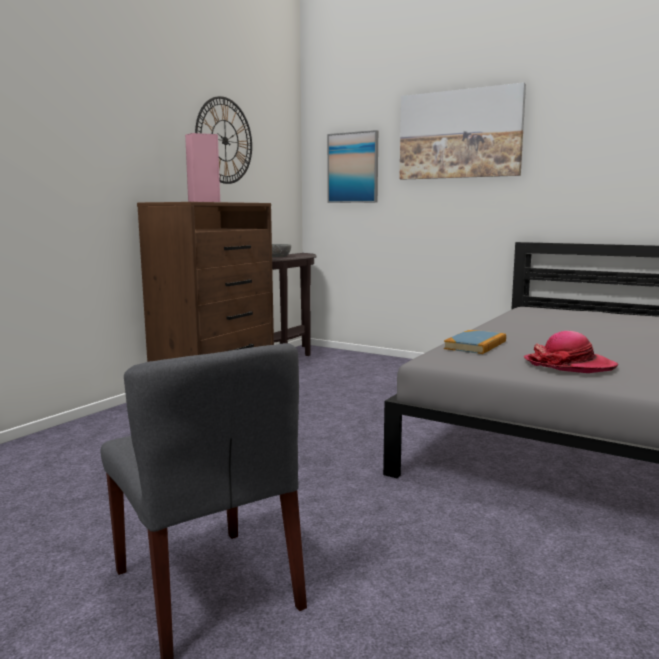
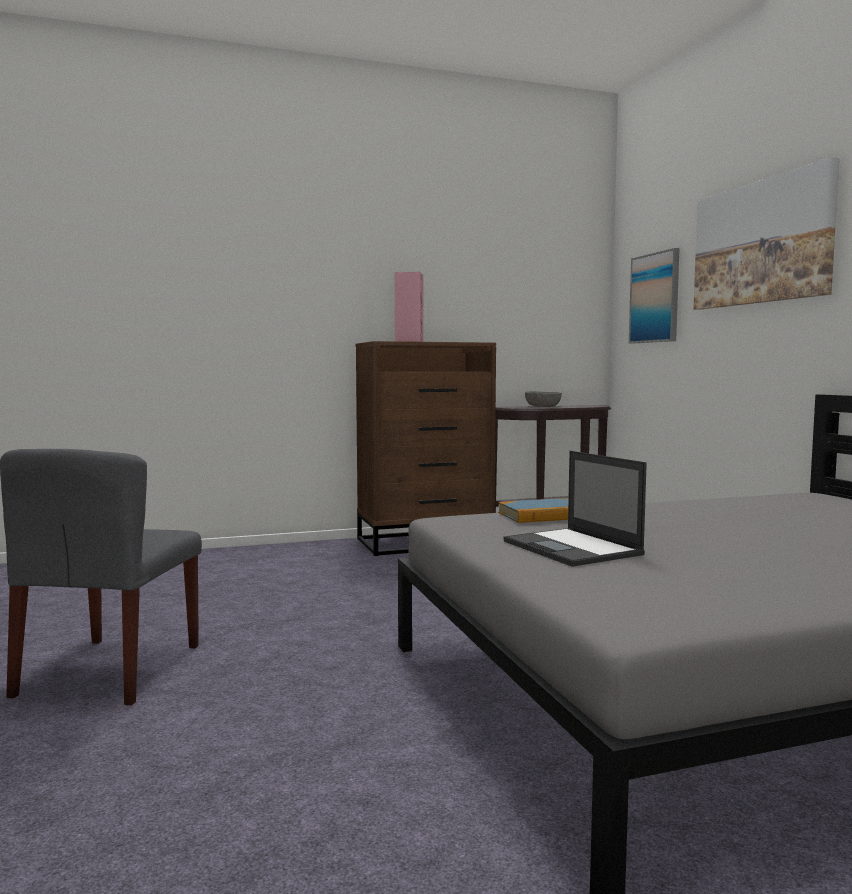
camera: 40 degrees right, 5 degrees down
wall clock [195,96,252,184] -> none
hat [524,331,618,373] -> laptop [503,451,647,567]

